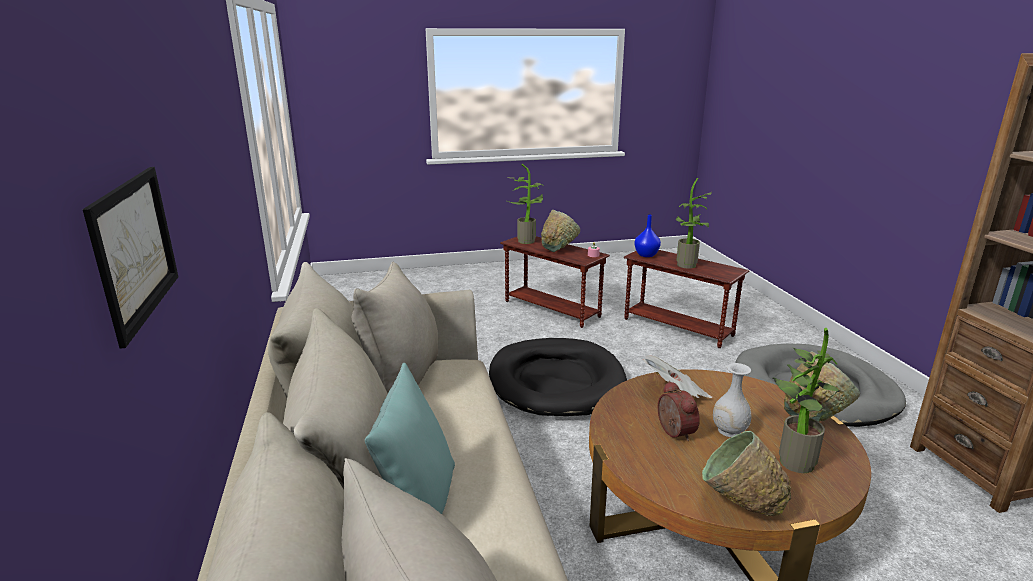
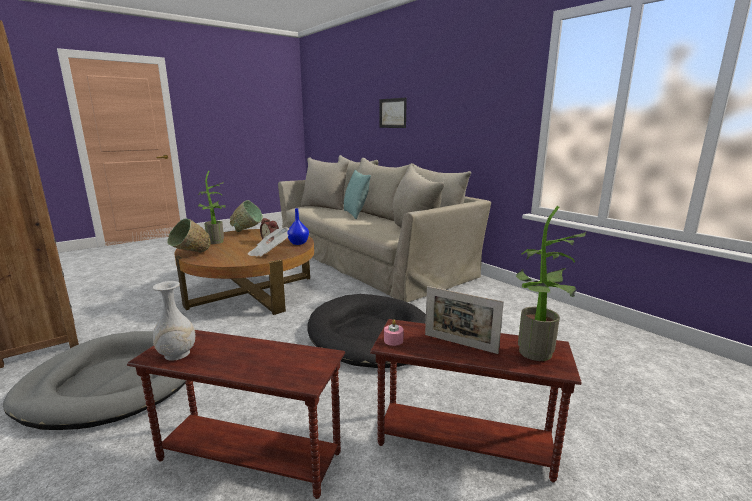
camera: 155 degrees right, 5 degrees down
green bowl [541,210,580,252] -> picture frame [425,286,504,354]
blue vase [634,214,661,257] -> blue vase moved to [287,208,309,245]
potted plant [676,178,712,268] -> none
white vase [713,363,751,437] -> white vase moved to [153,281,195,361]

